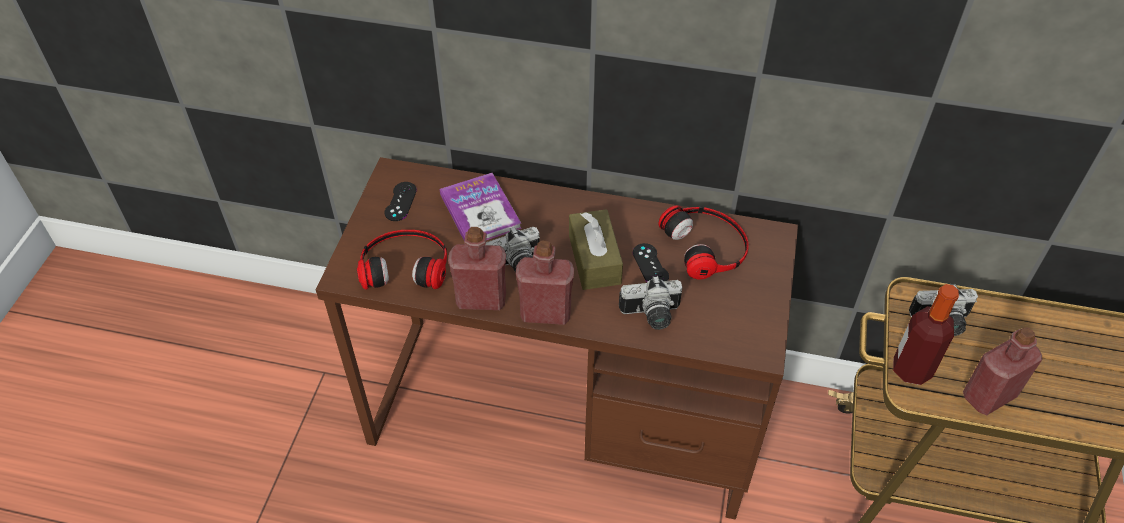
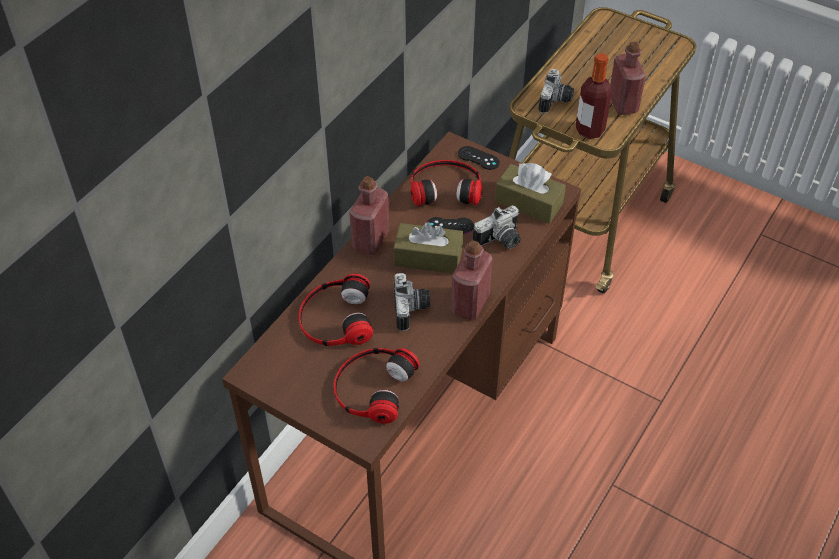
camera: 70 degrees left, 0 degrees up
black game controller [384,182,417,221] -> black game controller moved to [458,146,500,170]
book [440,173,522,241] -> headphones [299,273,373,346]
red bottle [448,227,506,310] -> red bottle moved to [349,176,389,255]
camera [619,276,682,330] -> camera turned 45 degrees clockwise [473,206,521,249]
none -> brown tissue box [495,163,566,224]

